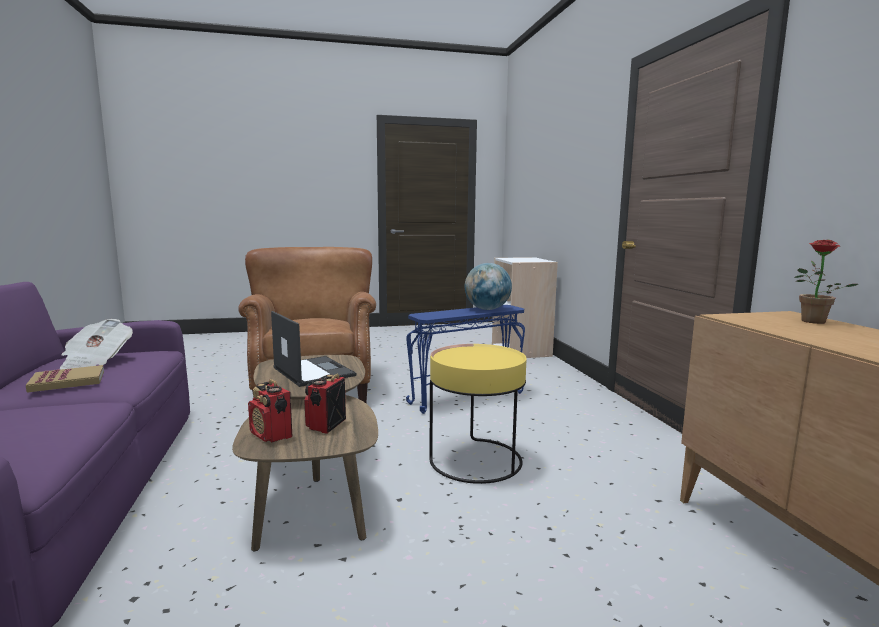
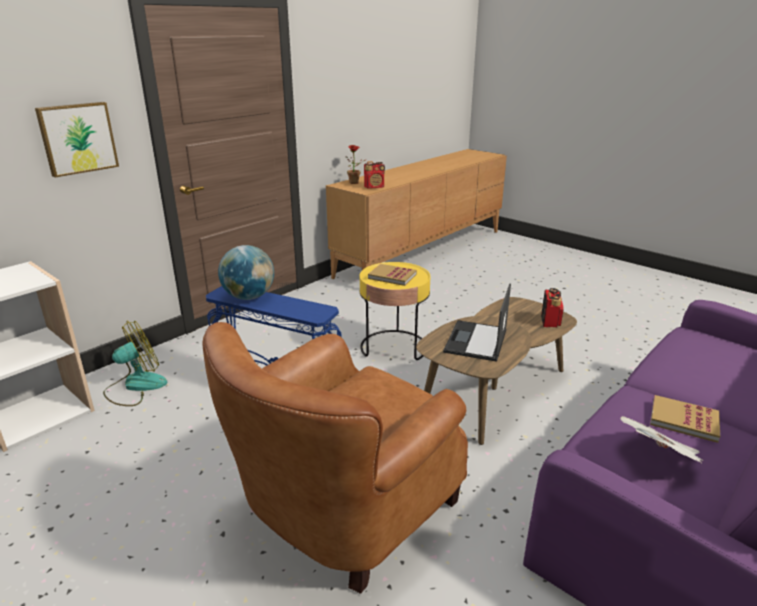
camera: 125 degrees left, 15 degrees up
radio [304,374,346,434] -> radio moved to [364,161,385,189]
none -> picture [35,102,119,177]
none -> fan [103,321,167,406]
none -> book [368,264,417,286]

